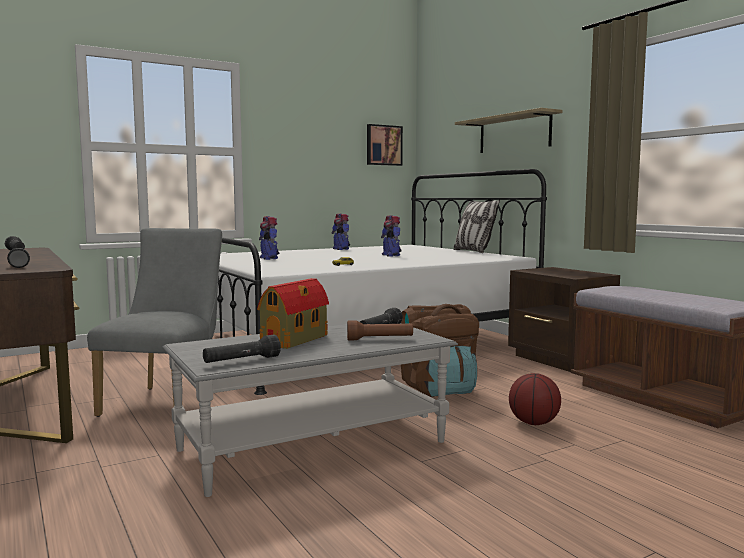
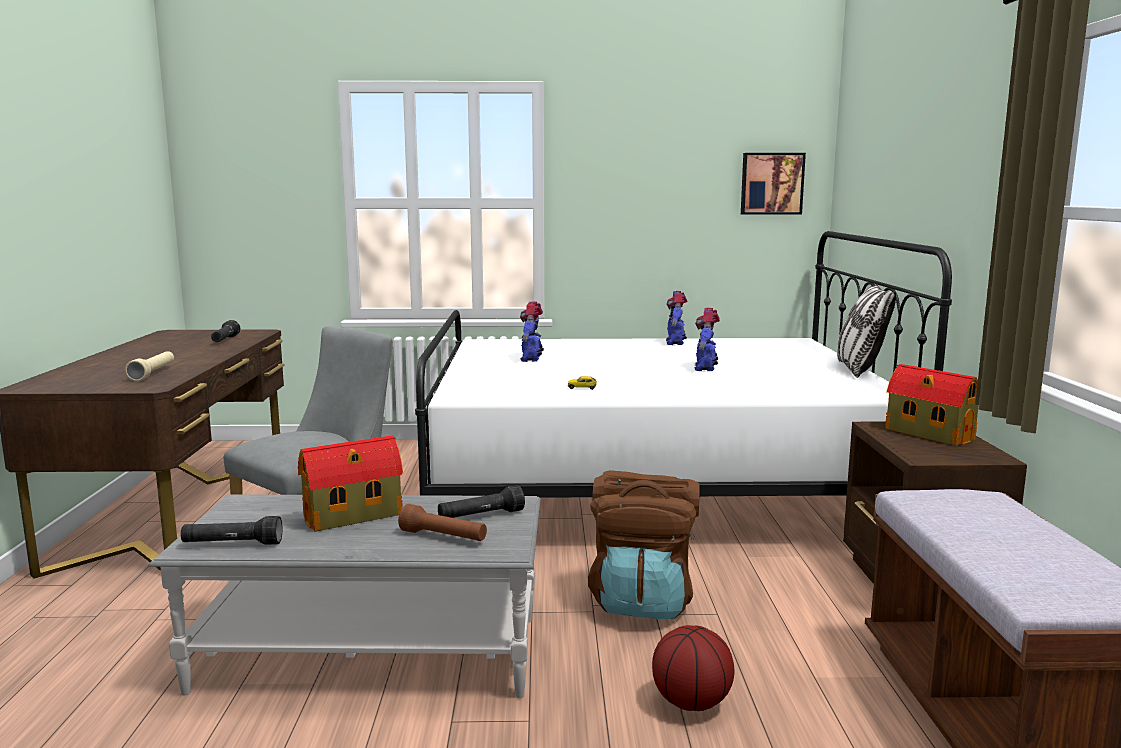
camera: 30 degrees right, 5 degrees up
black flashlight [7,248,30,268] -> beige flashlight [125,351,174,381]
shelf [455,108,563,153] -> none
none -> toy house [885,364,979,446]

